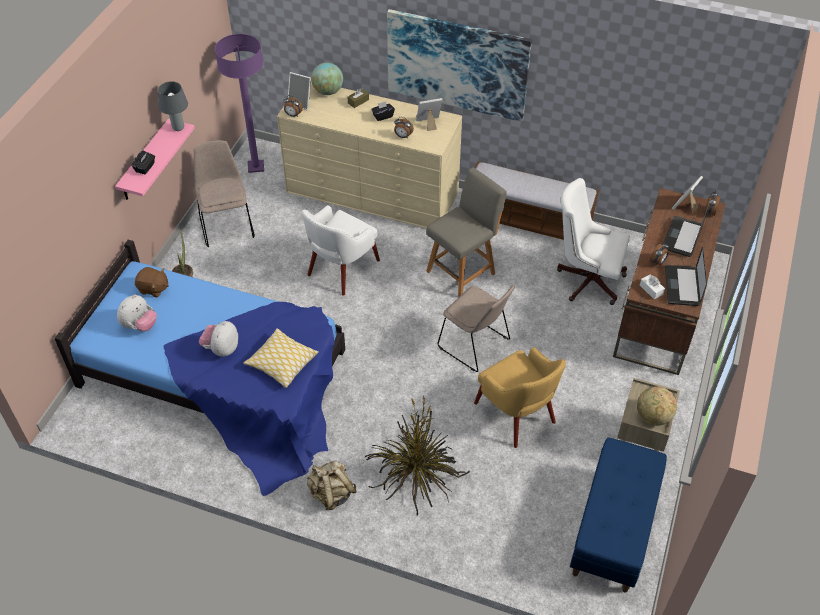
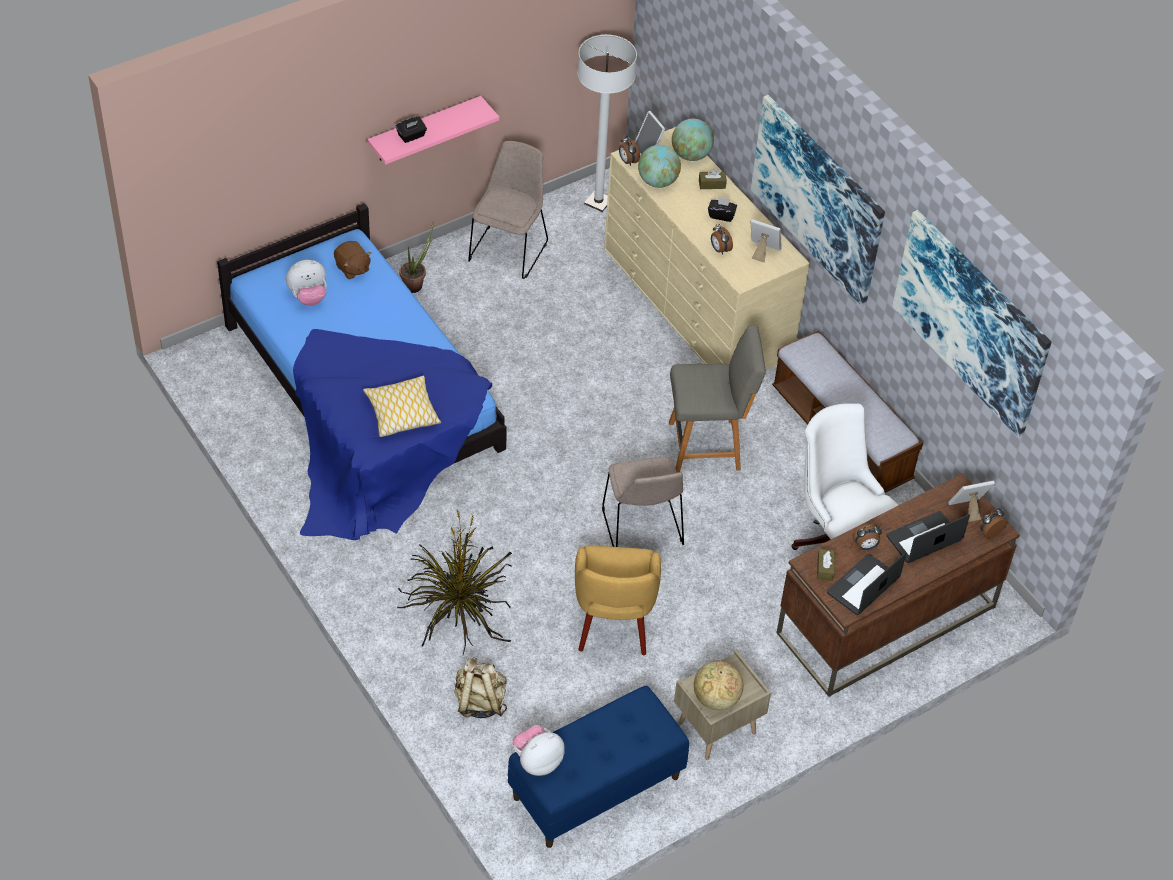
camera: 35 degrees right, 0 degrees up
grey table lamp [158,81,188,131] -> none
plush toy [199,321,238,357] -> plush toy moved to [513,725,565,776]
purple floor lamp [215,34,264,173] -> white floor lamp [577,35,637,212]
white armchair [302,205,380,296] -> none
beige backpack [307,460,356,510] -> beige backpack moved to [454,657,507,718]
white tissue box [640,274,665,299] -> brown tissue box [817,549,835,581]
none -> globe [638,145,681,188]
none -> picture [892,210,1051,438]

